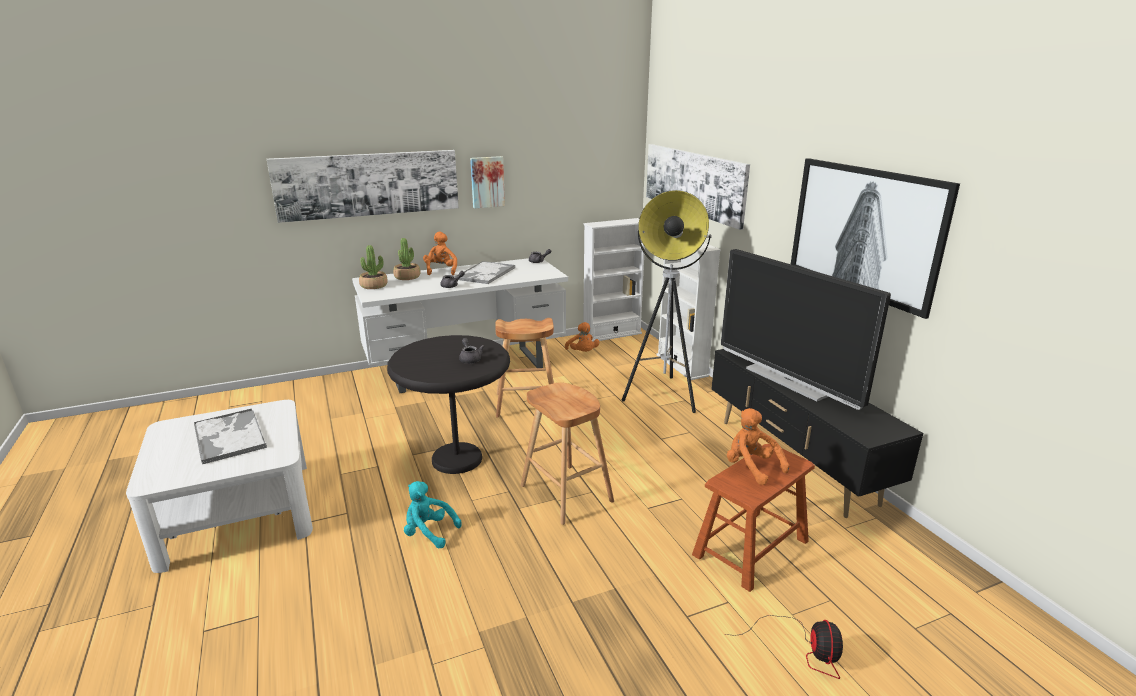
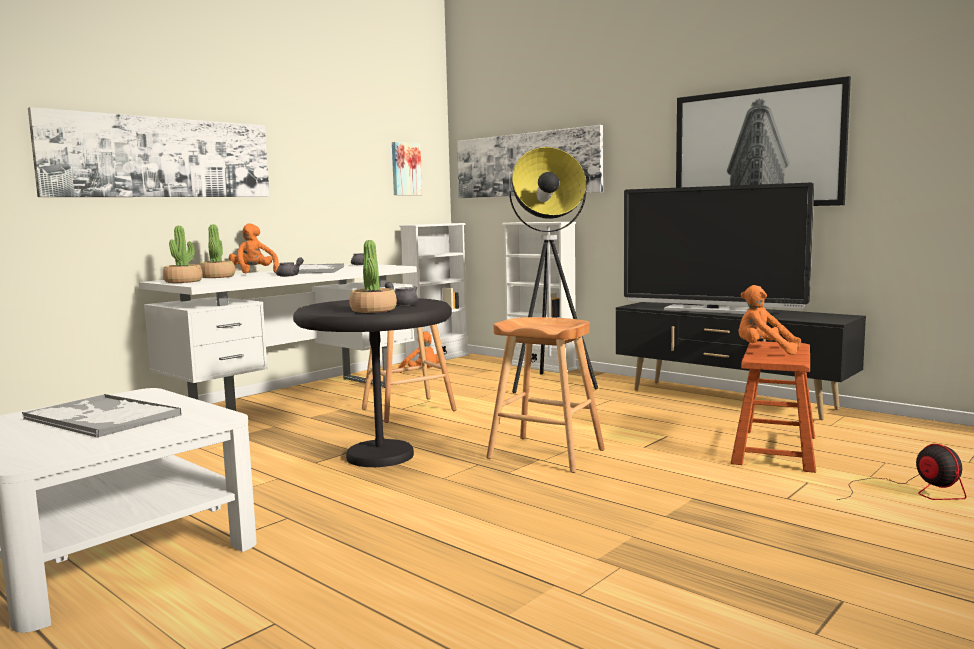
camera: 25 degrees left, 15 degrees down
turquoise plush toy [404,481,462,548] -> none
picture [470,156,505,208] -> picture moved to [392,142,422,195]
none -> potted plant [349,240,397,313]

